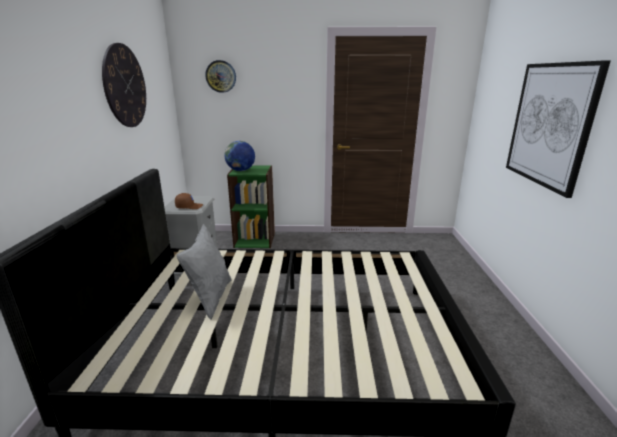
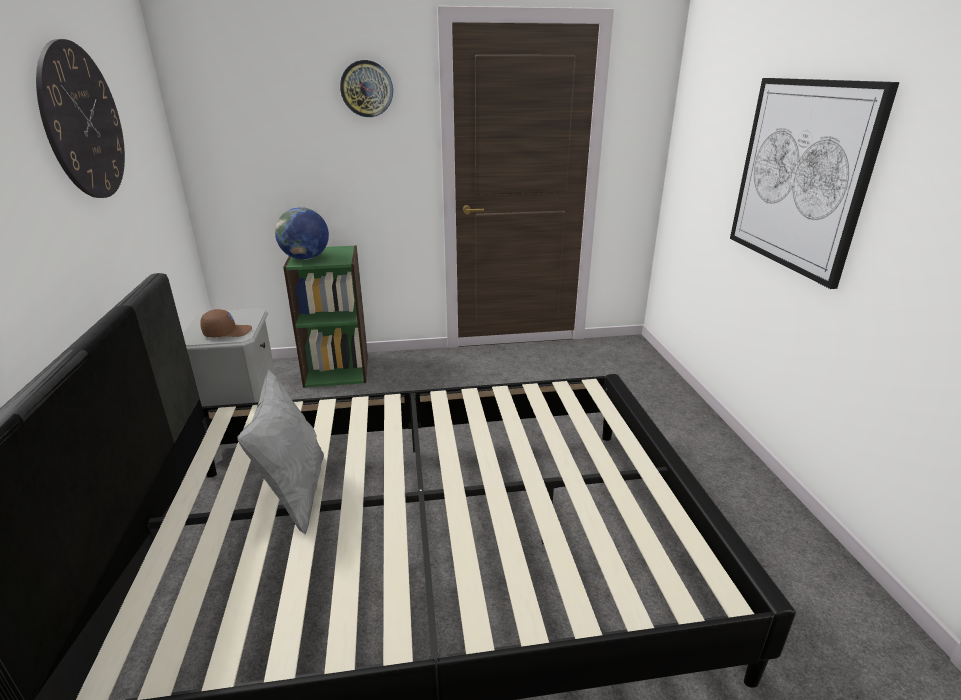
camera: 10 degrees left, 5 degrees up
wall clock [205,60,236,93] -> wall clock moved to [340,60,393,117]

